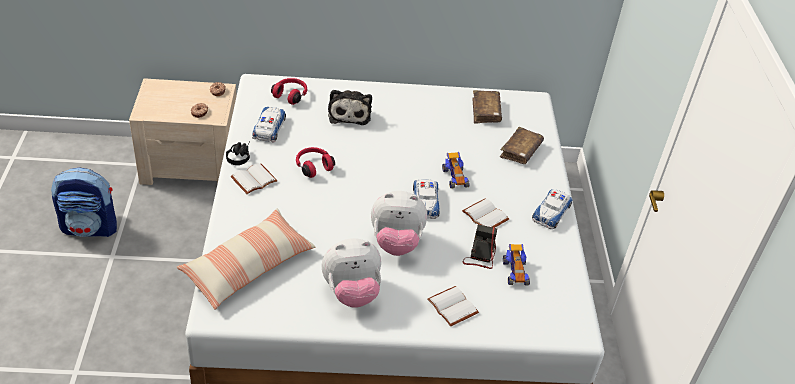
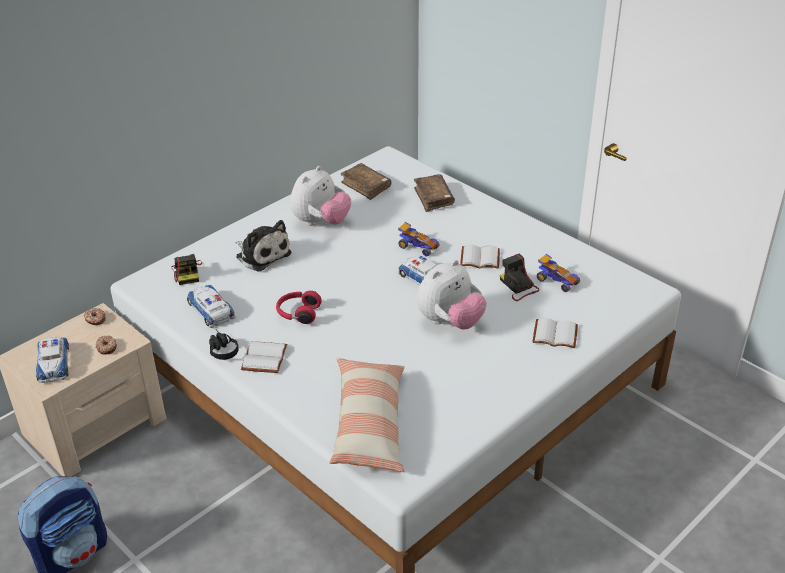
camera: 40 degrees left, 5 degrees down
red headphones [271,78,308,105] -> camera [172,254,202,285]
plush toy [322,238,381,308] -> plush toy moved to [290,166,351,226]
toy car [532,189,573,229] -> toy car moved to [36,337,69,383]

